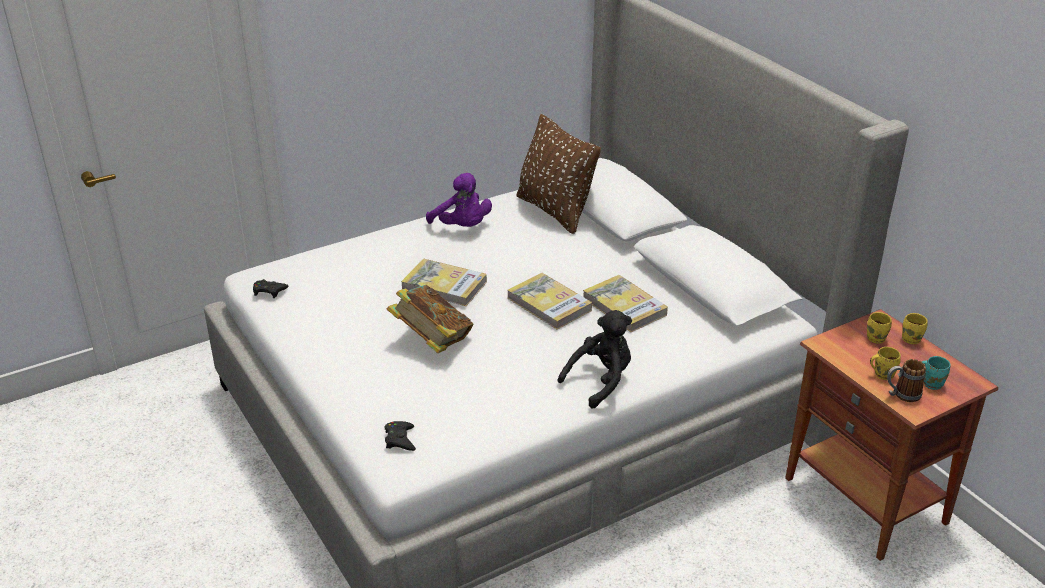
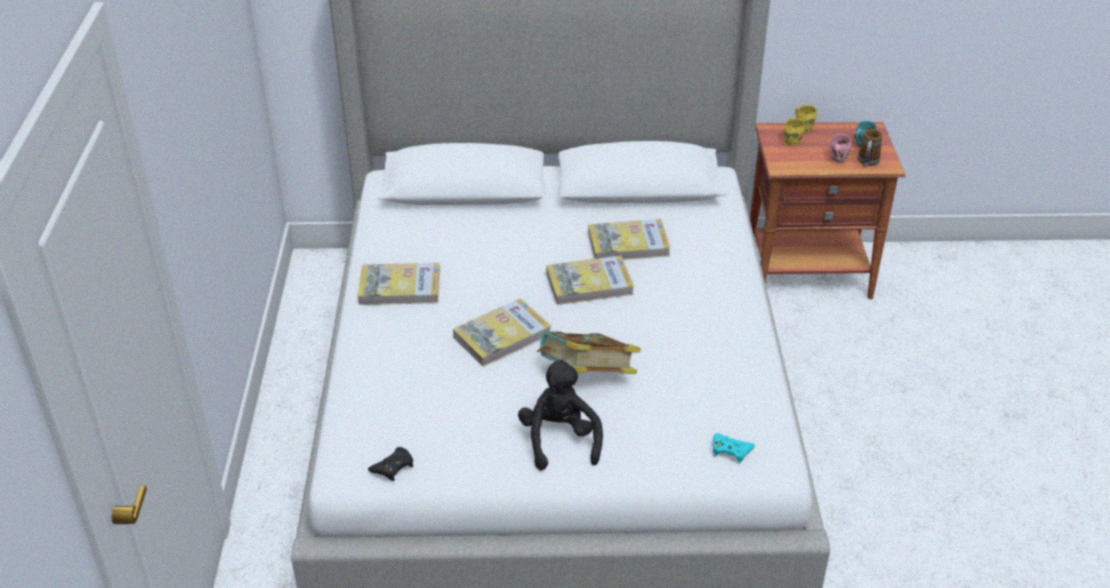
camera: 60 degrees left, 5 degrees up
black game controller [385,421,416,451] -> turquoise game controller [713,433,755,464]
purple plush toy [426,173,492,227] -> book [358,263,440,305]
brown pillow [517,114,601,234] -> none
black plush toy [557,310,632,409] -> black plush toy moved to [518,359,603,470]
yellow mug [870,347,901,380] -> pink mug [830,135,851,163]

